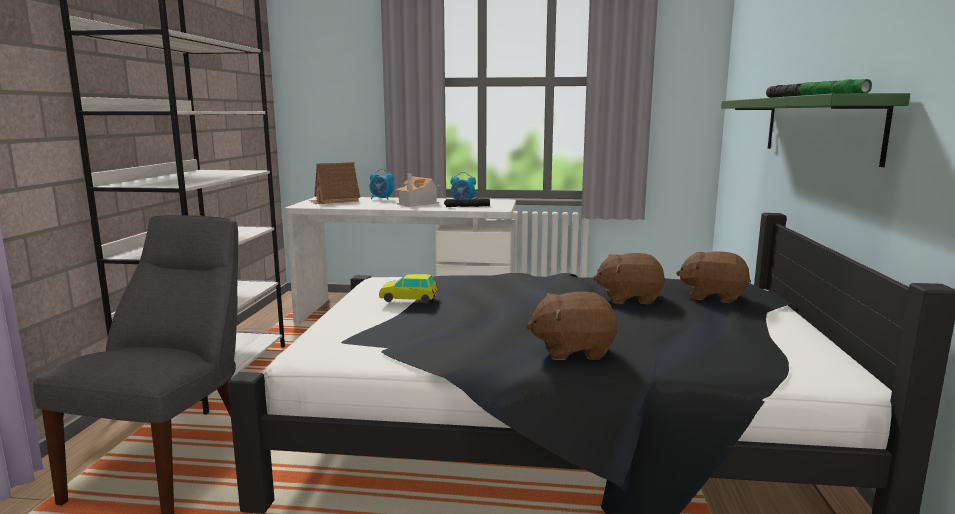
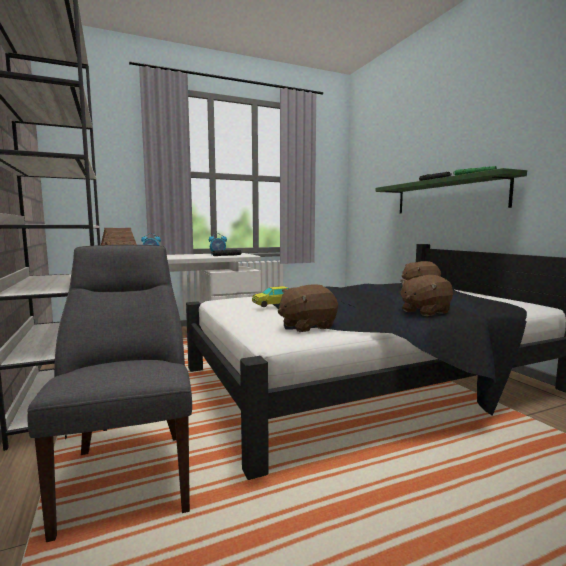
camera: 30 degrees left, 5 degrees down
toy house [395,173,441,207] -> none
brown plush toy [593,253,665,304] -> brown plush toy moved to [278,284,338,332]

